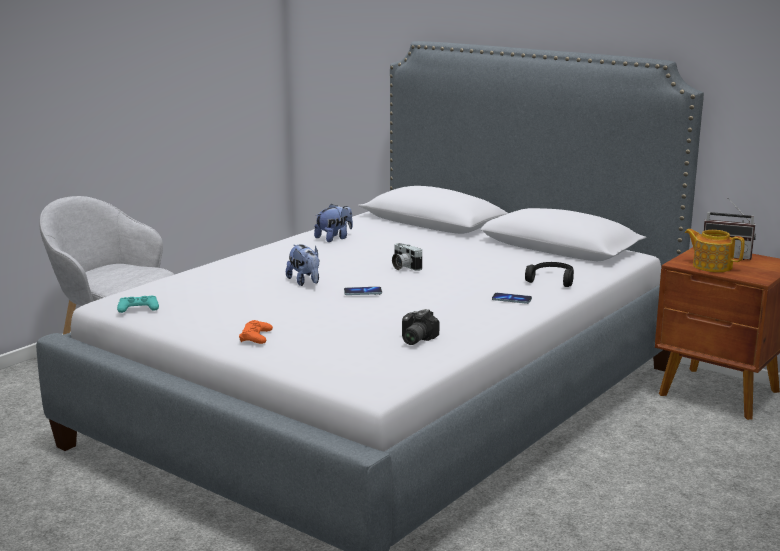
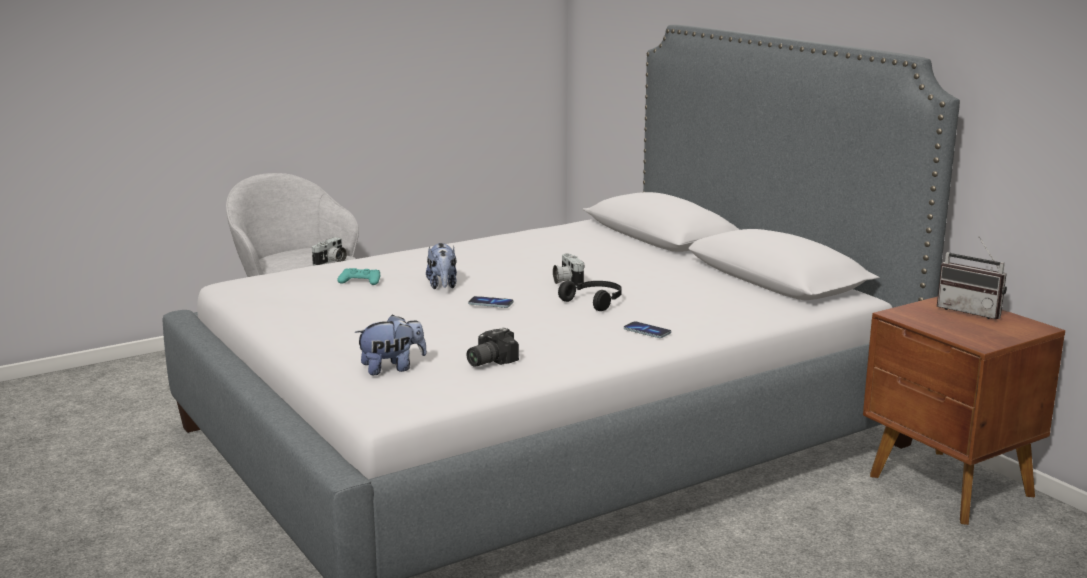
camera: 20 degrees right, 0 degrees up
turquoise game controller [117,296,159,313] -> turquoise game controller moved to [337,268,380,285]
orange game controller [239,320,273,344] -> none
plush toy [314,204,353,242] -> plush toy moved to [355,314,427,375]
black headphones [525,262,574,287] -> black headphones moved to [558,281,622,311]
teapot [685,229,745,272] -> none
none -> camera [312,237,347,266]

